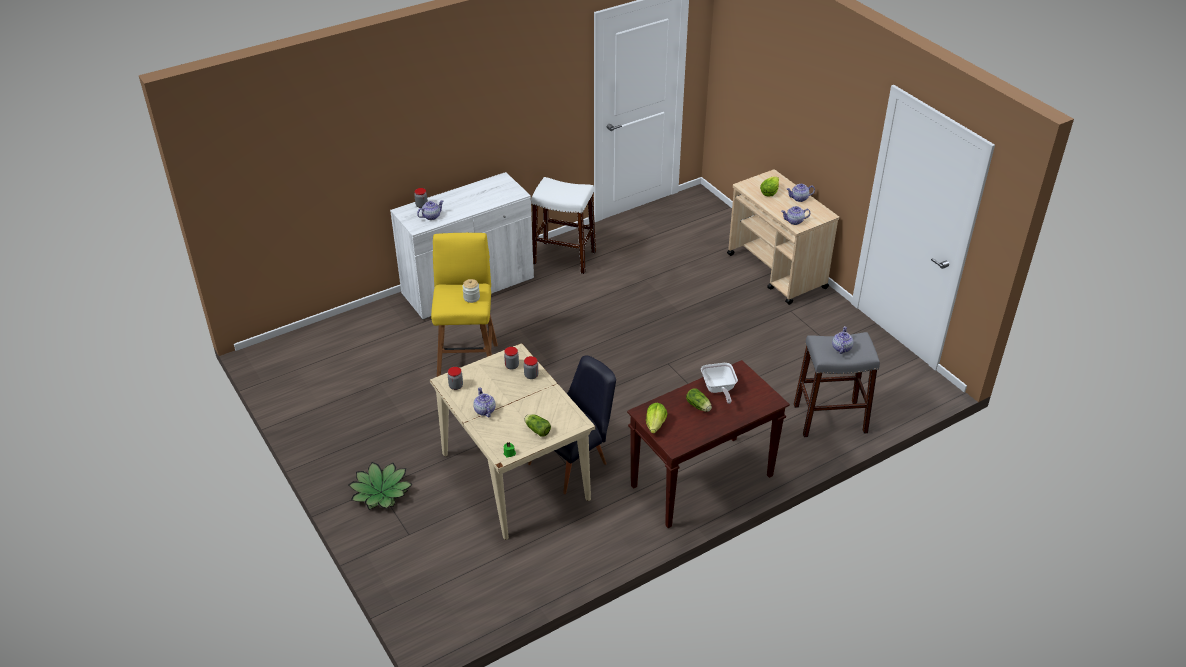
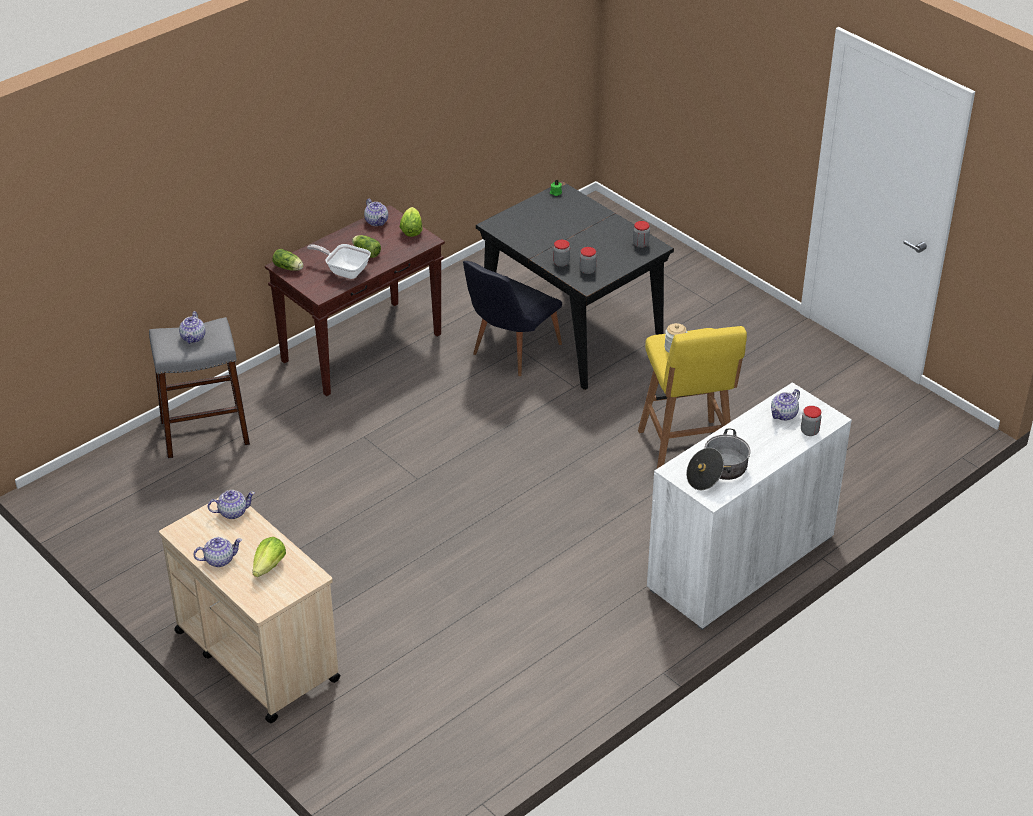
camera: 170 degrees right, 0 degrees up
potted plant [348,462,413,510] -> none
beige dining table [430,343,595,540] -> black dining table [476,181,674,390]
teapot [473,387,496,418] -> teapot moved to [364,199,388,226]
lettuce [524,414,551,437] -> lettuce moved to [272,249,304,271]
white stool [531,177,596,274] -> none
frying pan [701,363,738,404] -> frying pan turned 45 degrees counterclockwise [307,244,371,279]
none -> cooking pot [686,428,750,490]

